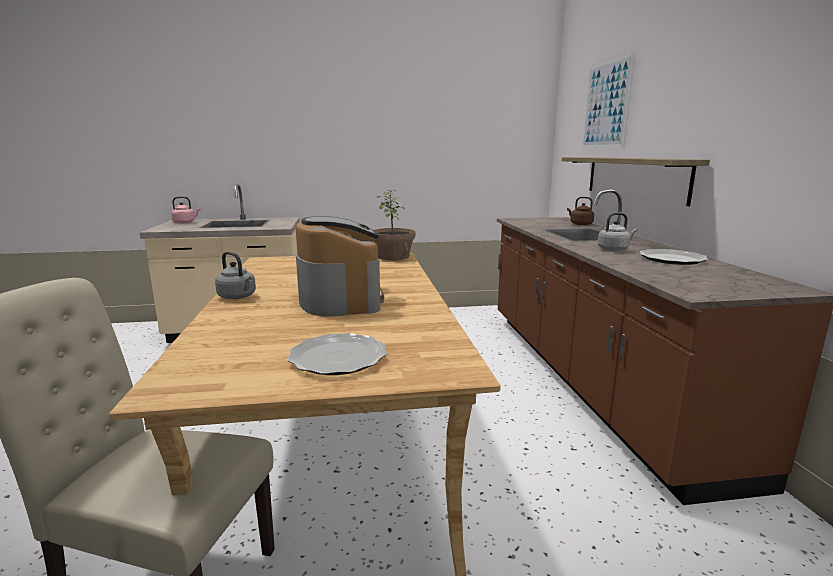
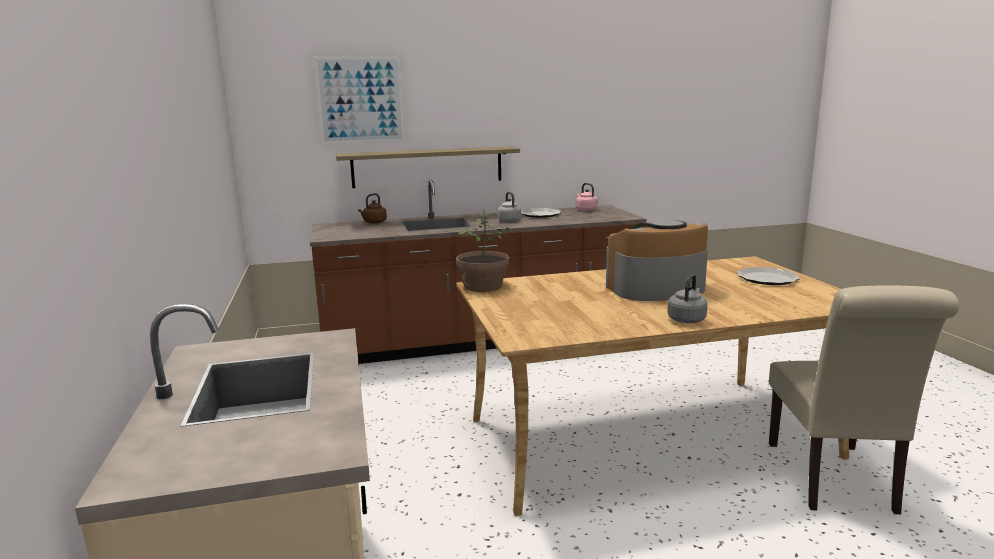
camera: 95 degrees left, 0 degrees up
pink kettle [171,196,201,223] -> pink kettle moved to [576,183,598,211]

